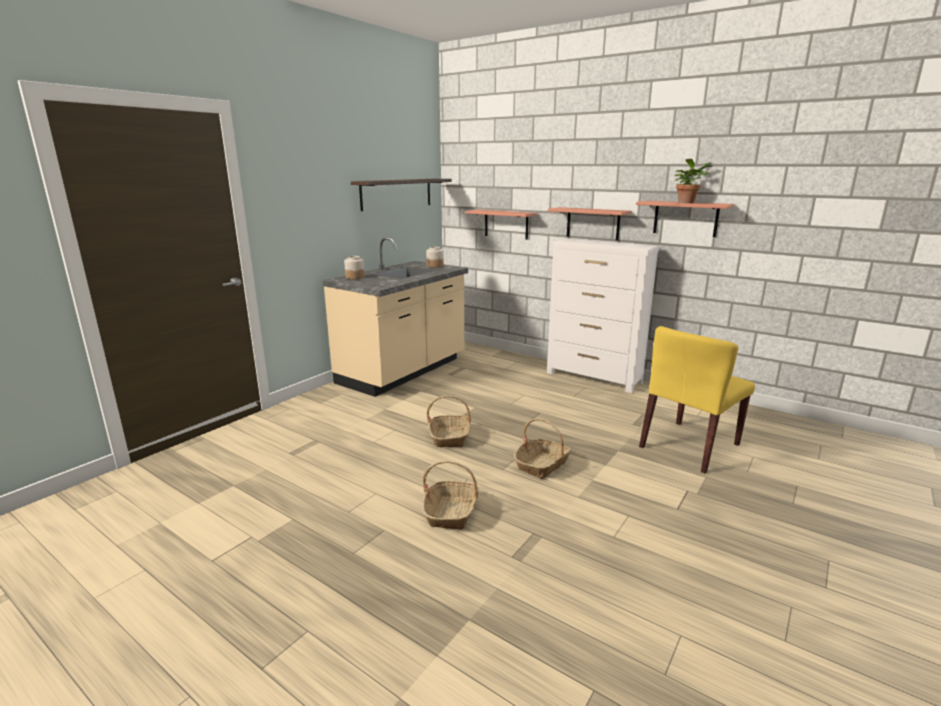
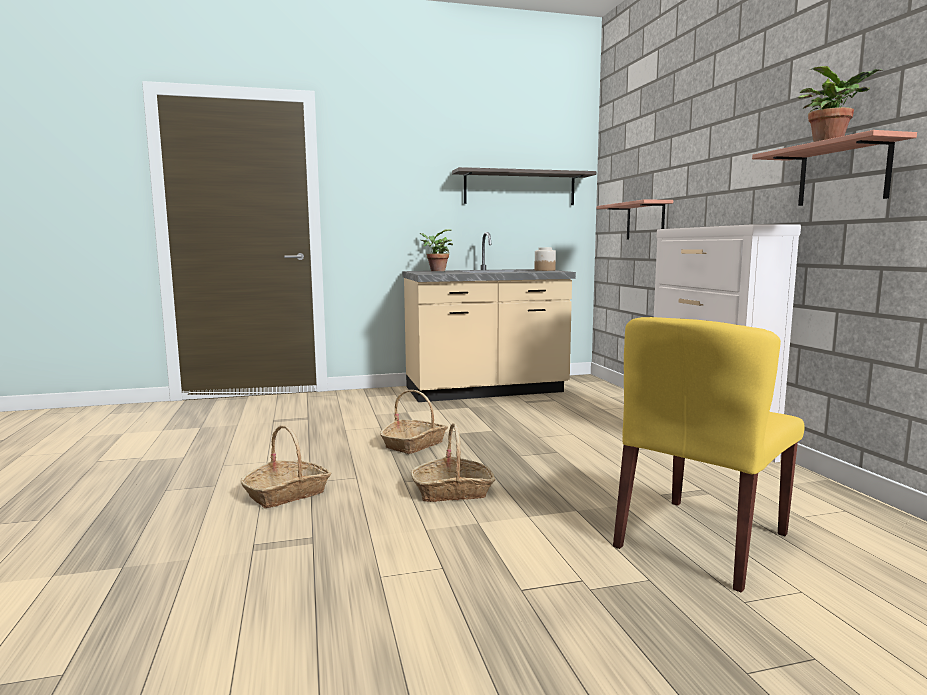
camera: 40 degrees right, 10 degrees down
jar [344,256,365,279] -> potted plant [420,230,453,271]
shelf [548,207,632,241] -> none
yellow chair [639,326,755,474] -> yellow chair turned 45 degrees counterclockwise [613,317,805,593]

